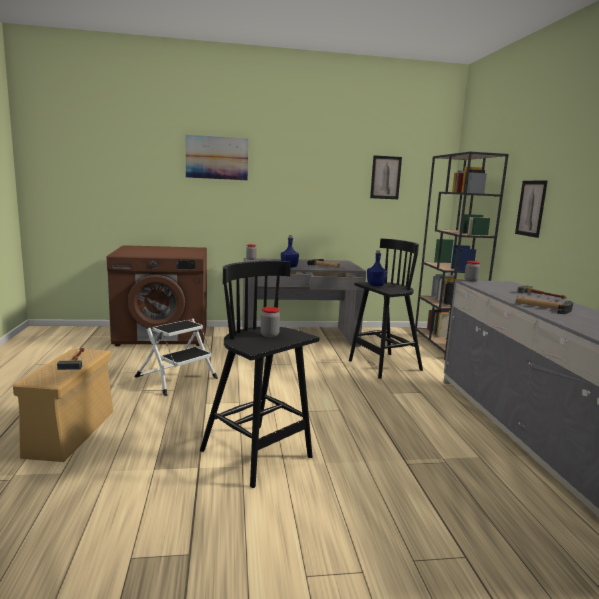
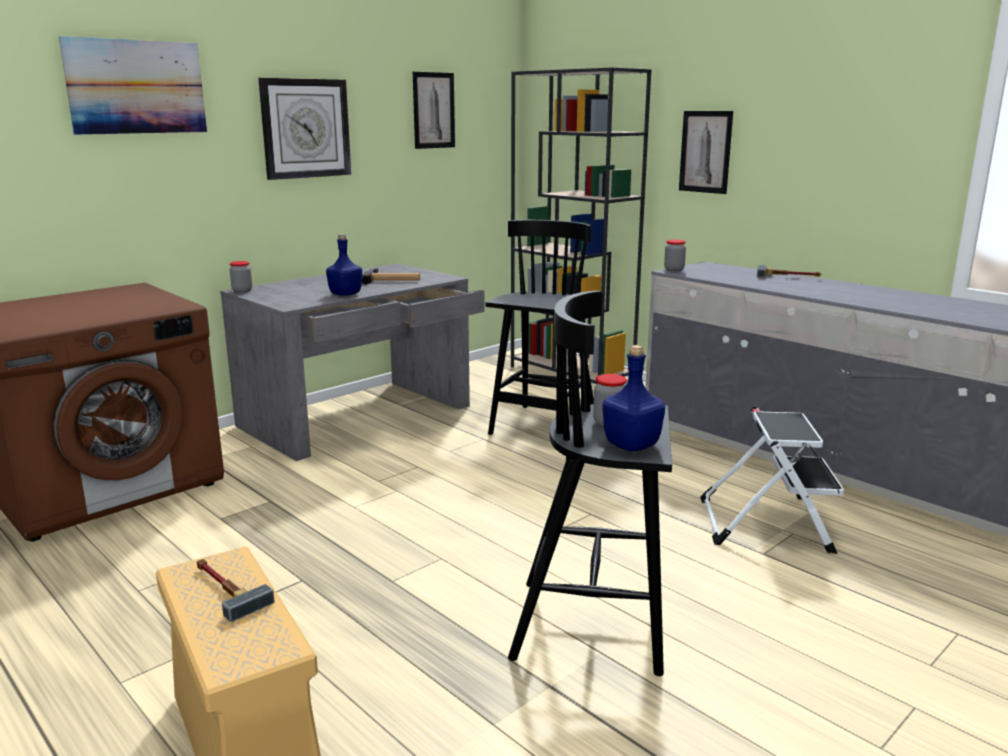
camera: 35 degrees left, 5 degrees up
step ladder [134,318,218,396] -> step ladder moved to [700,405,844,554]
blue bottle [367,250,387,286] -> blue bottle moved to [603,345,665,451]
hammer [516,296,574,314] -> none
none -> wall clock [258,78,351,180]

